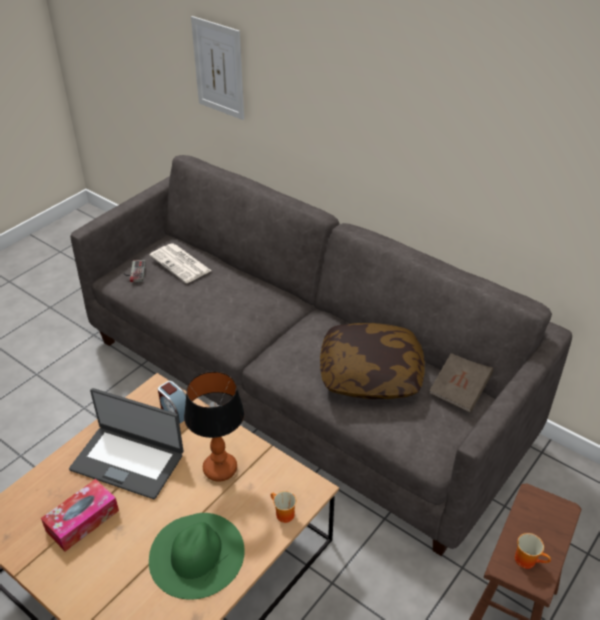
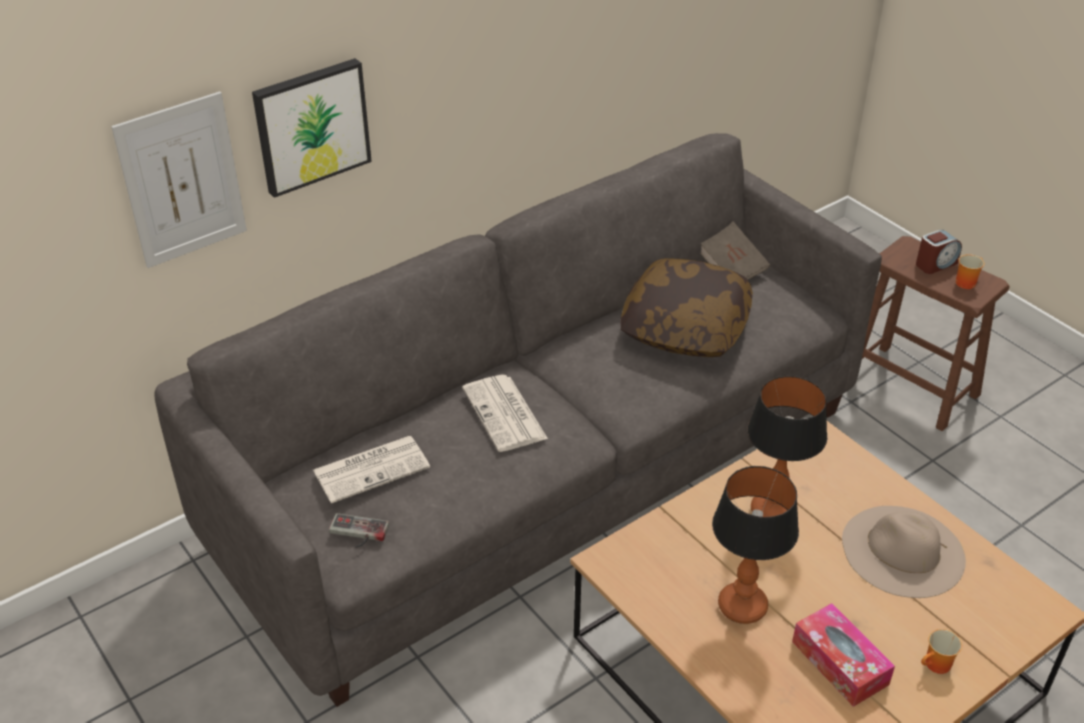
camera: 75 degrees left, 0 degrees up
laptop [69,388,184,500] -> table lamp [712,466,799,624]
green hat [149,513,245,600] -> beige hat [842,506,966,598]
alarm clock [158,381,186,424] -> alarm clock moved to [916,229,962,274]
mug [271,491,296,523] -> mug moved to [921,629,962,674]
none -> picture [252,58,372,198]
none -> newspaper [462,375,548,452]

